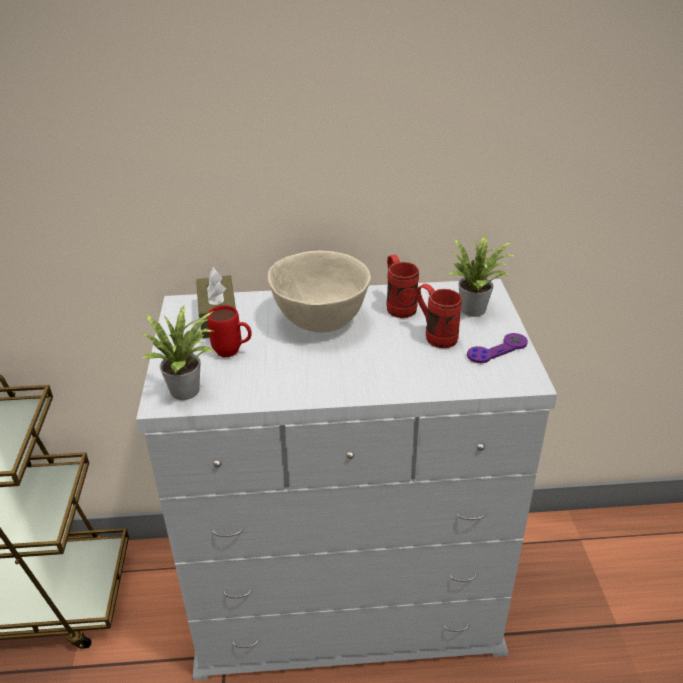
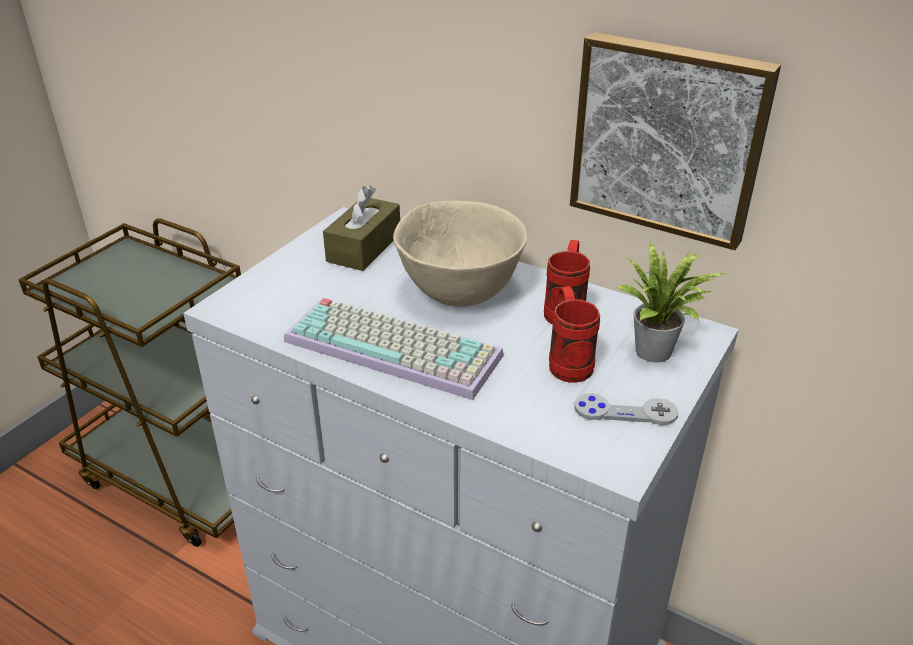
camera: 35 degrees right, 0 degrees up
potted plant [141,306,214,400] -> none
red mug [207,305,252,357] -> none
purple game controller [467,333,528,363] -> grey game controller [575,393,678,425]
none -> keyboard [284,298,504,400]
none -> picture [570,32,781,250]

